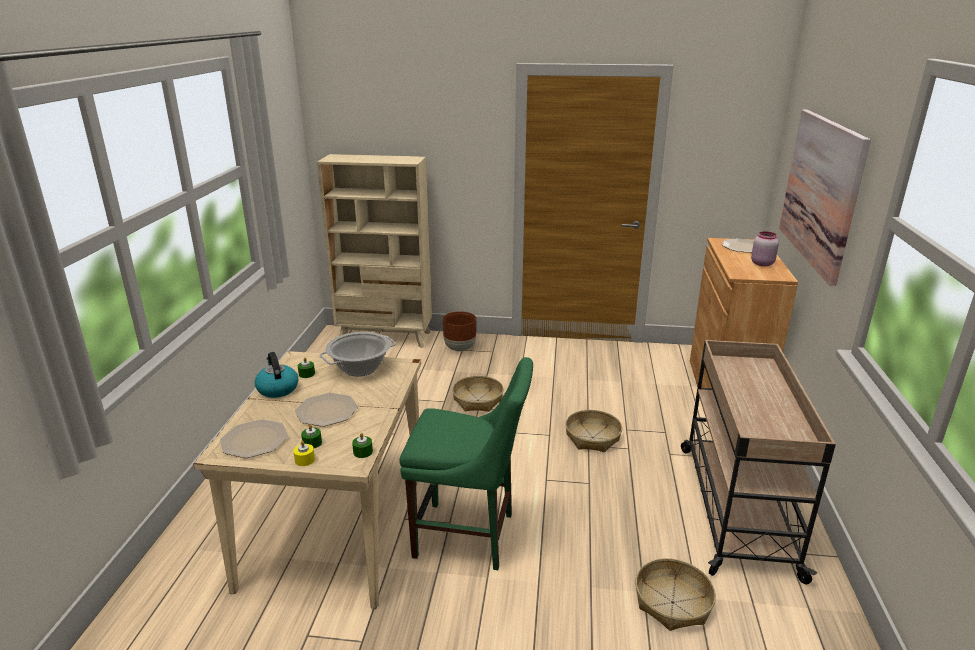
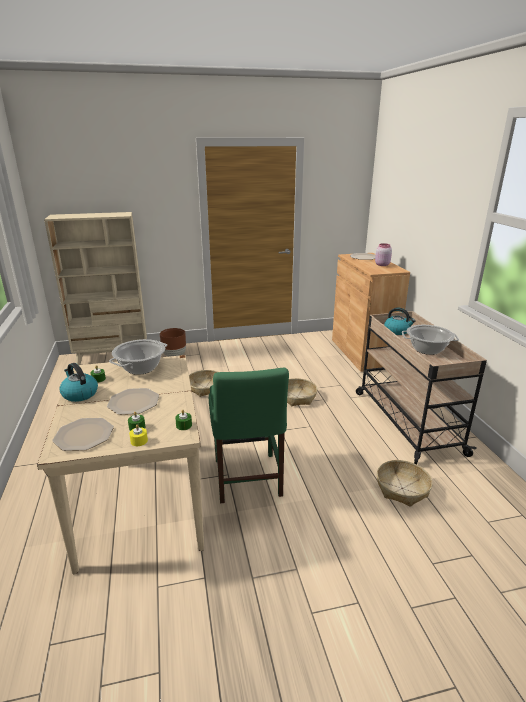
camera: 20 degrees left, 0 degrees up
green chair [399,357,533,570] -> green chair turned 90 degrees clockwise [209,368,289,503]
picture [779,110,871,286] -> none
none -> kettle [384,307,416,335]
none -> cooking pot [402,325,459,355]

